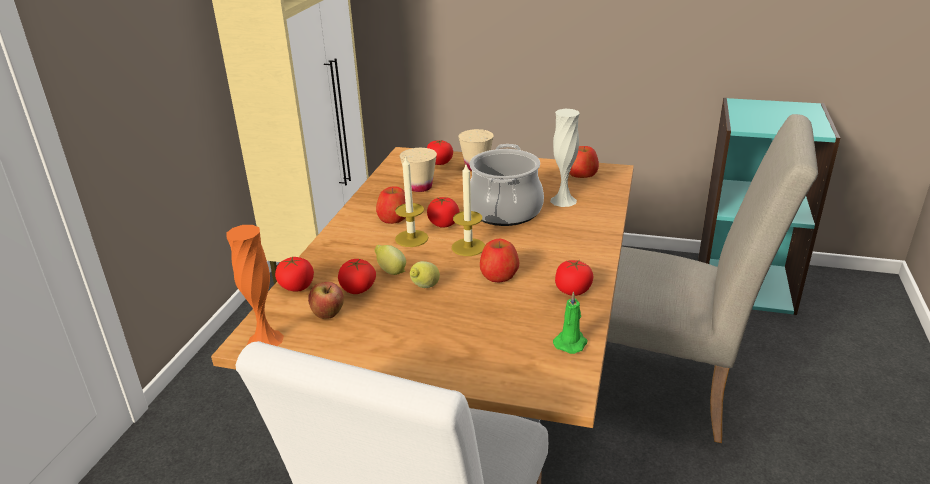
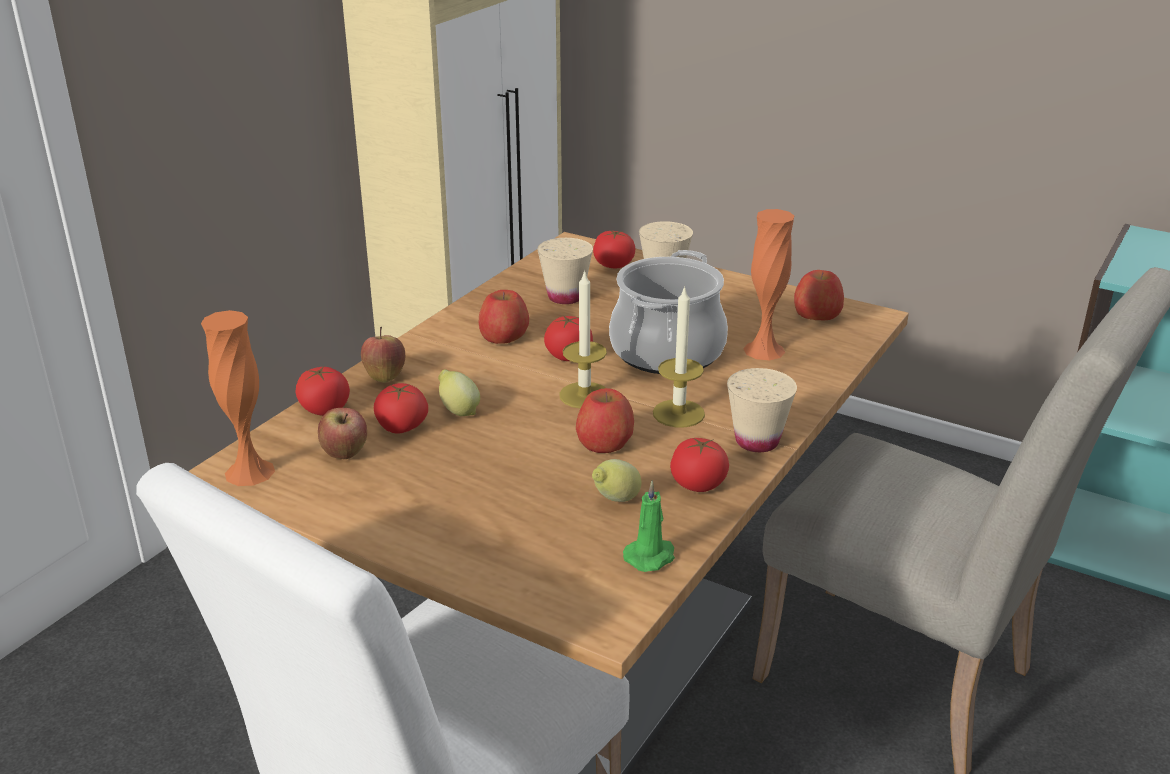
camera: 15 degrees right, 0 degrees up
candle [395,155,429,247] -> candle moved to [653,285,705,427]
lemon [410,261,440,288] -> lemon moved to [592,459,642,502]
white vase [550,109,580,207] -> orange vase [743,209,794,360]
none -> apple [361,327,405,383]
none -> beige cup [727,368,797,452]

